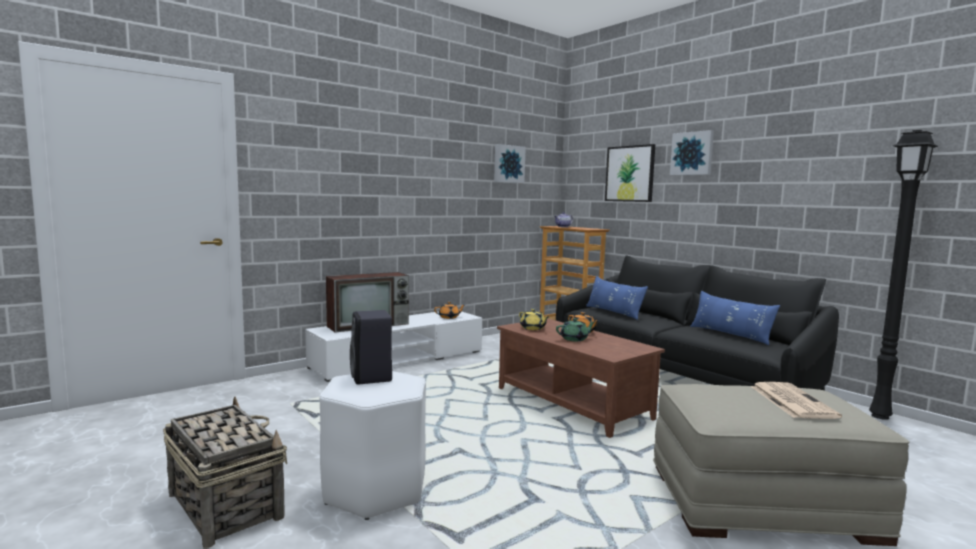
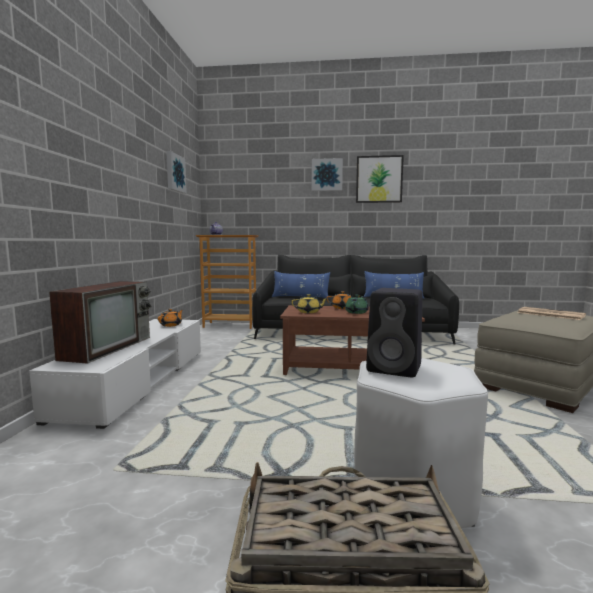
camera: 45 degrees left, 0 degrees up
picture [605,144,655,202] -> picture moved to [356,155,404,203]
black floor lamp [869,130,938,420] -> none

